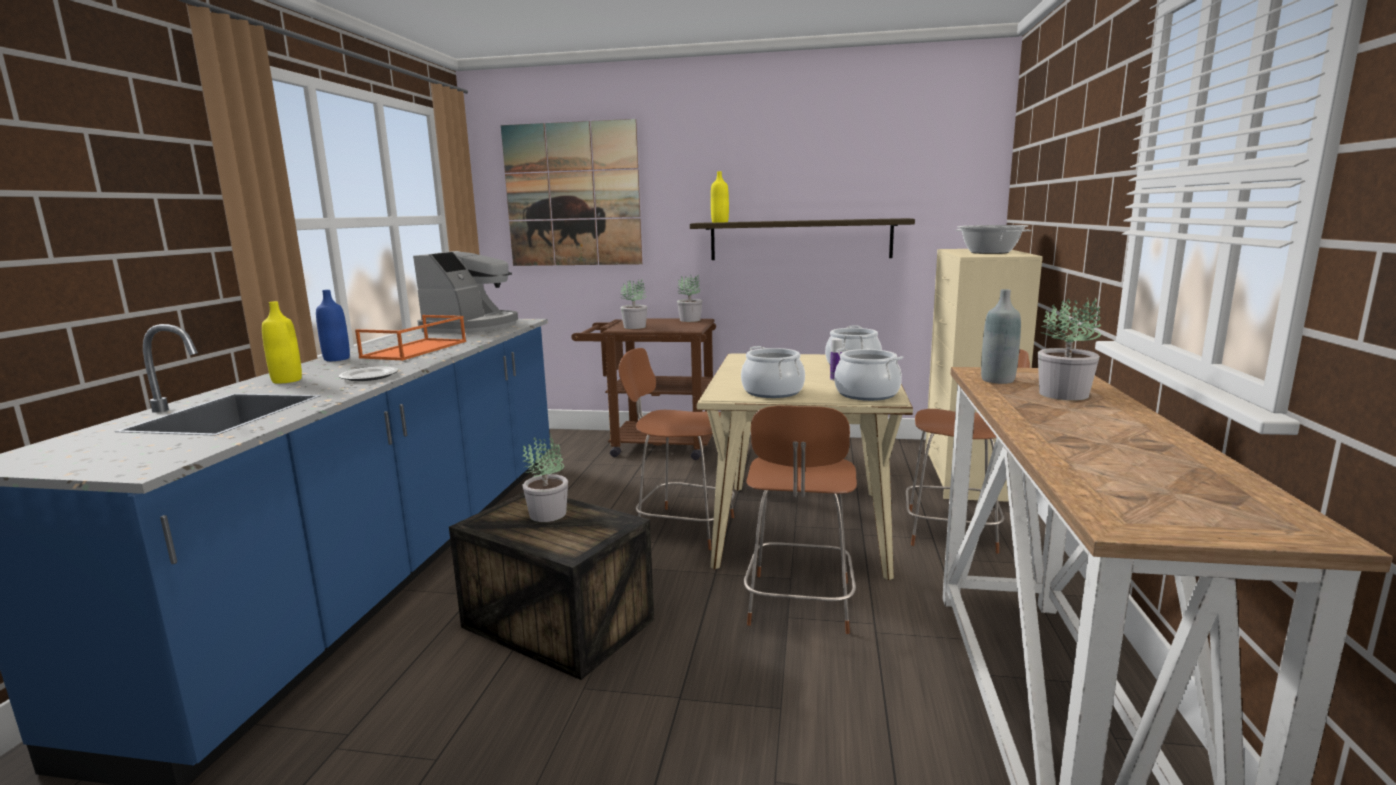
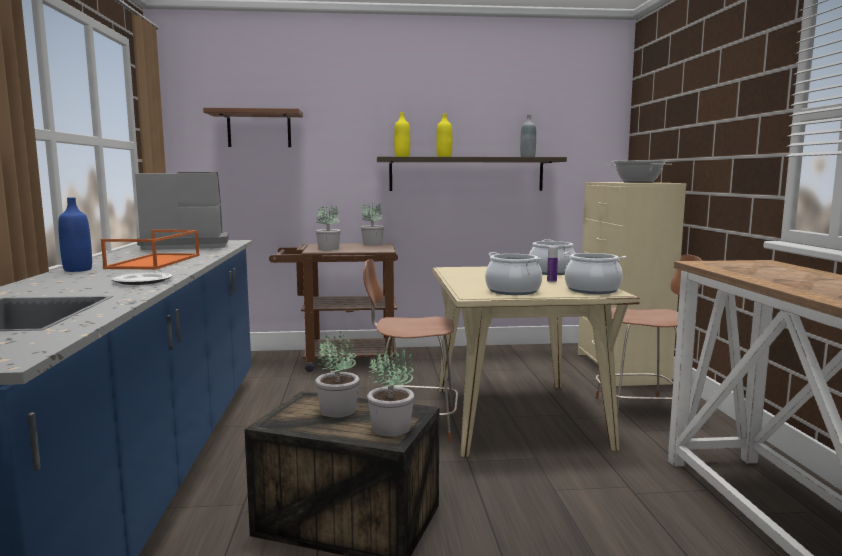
camera: 15 degrees left, 5 degrees down
yellow bottle [262,301,302,384] -> yellow bottle moved to [436,113,452,157]
coffee machine [413,251,518,333] -> coffee machine turned 105 degrees counterclockwise [135,172,229,250]
picture [501,119,642,266] -> brown shelf [203,108,303,147]
brown chair [744,406,857,634] -> none
grey bottle [981,289,1021,384] -> grey bottle moved to [520,115,536,157]
potted plant [1038,297,1101,400] -> potted plant moved to [367,346,414,436]

